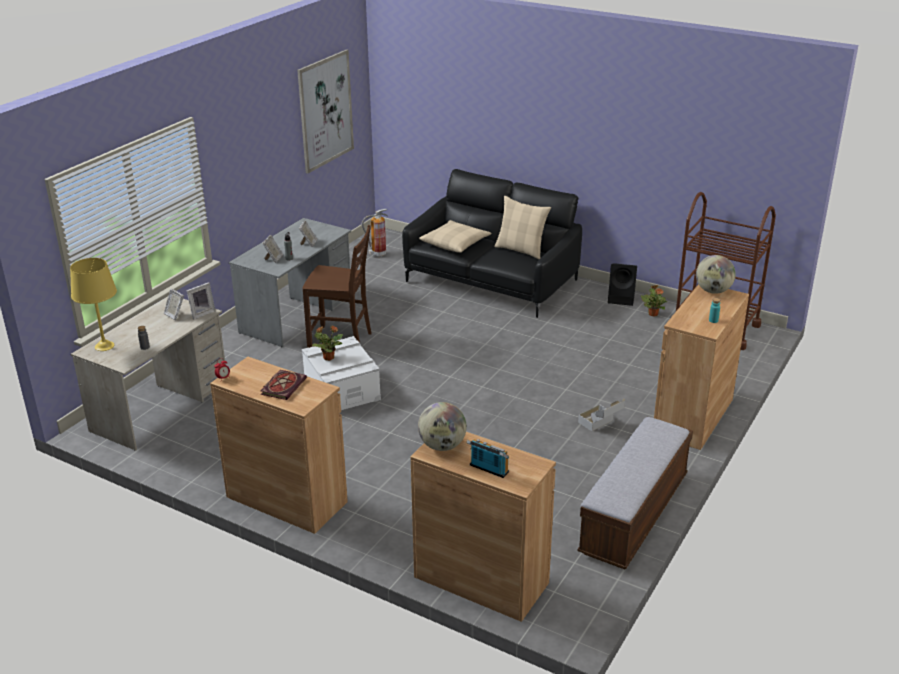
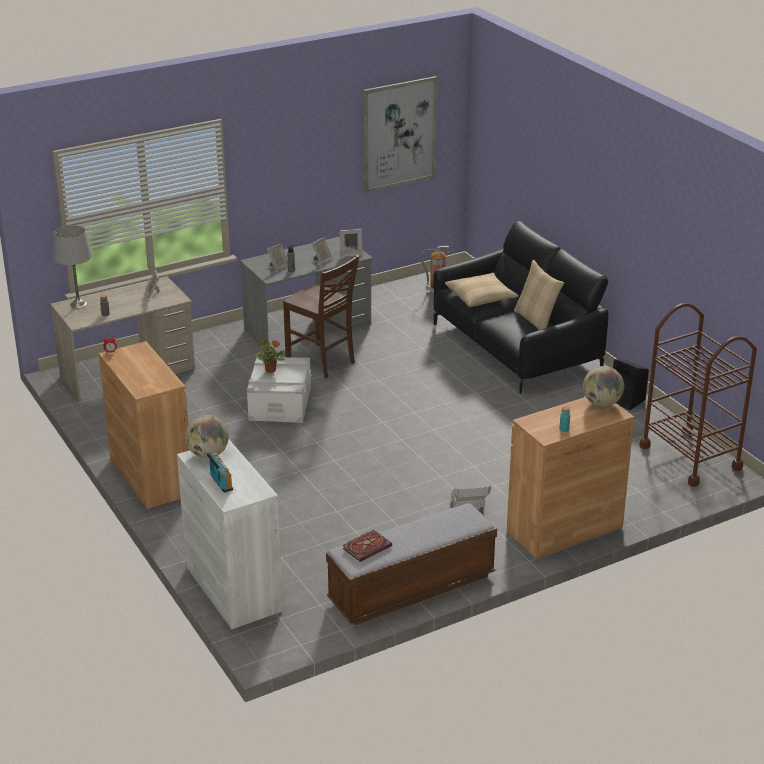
camera: 30 degrees right, 0 degrees up
yellow table lamp [70,258,117,351] -> grey table lamp [53,225,92,309]
picture frame [187,282,215,319] -> picture frame moved to [340,229,363,257]
book [261,370,307,400] -> book moved to [342,530,392,562]
brown cabinet [411,432,556,622] -> white cabinet [177,439,283,629]
potted plant [641,285,667,317] -> none

